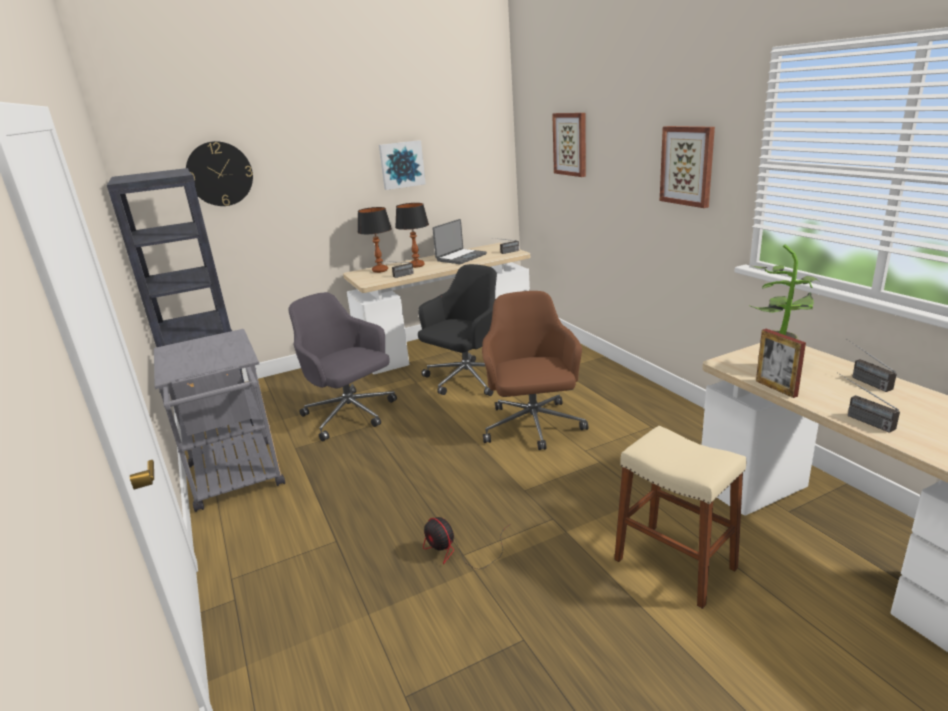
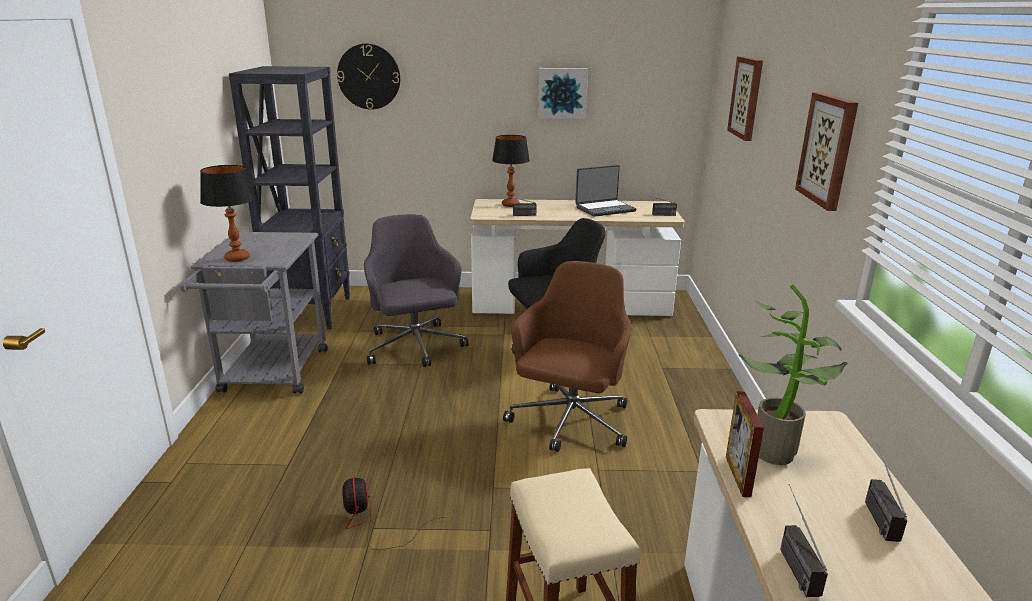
camera: 25 degrees right, 0 degrees up
table lamp [395,203,429,268] -> table lamp moved to [200,165,255,262]

